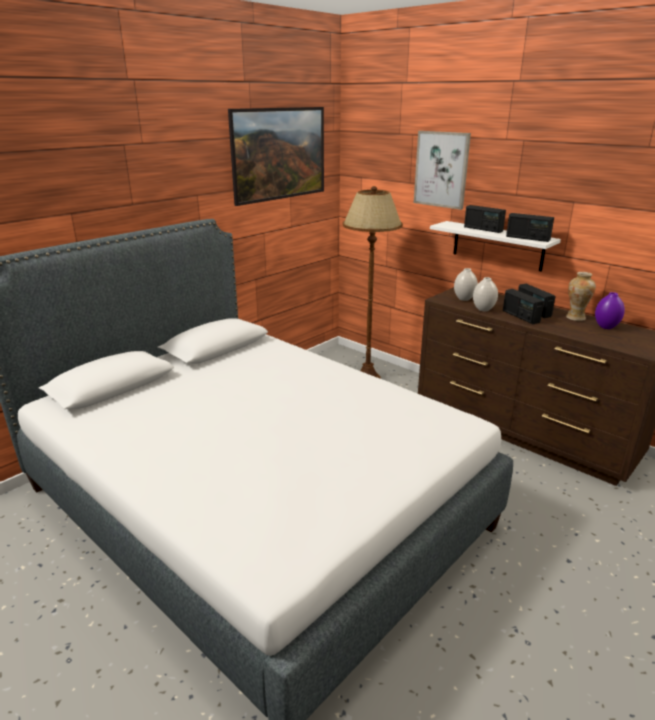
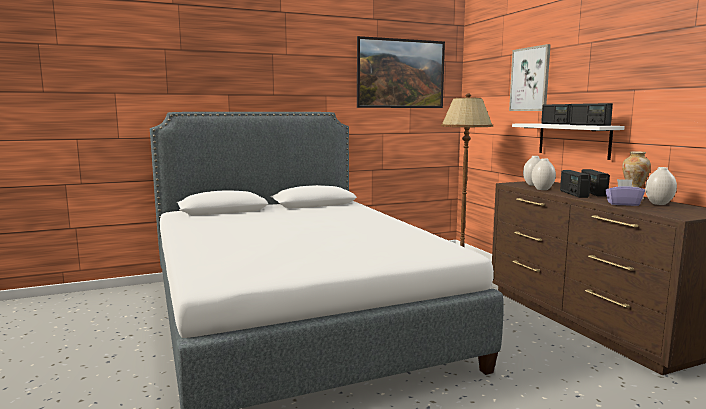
camera: 25 degrees right, 15 degrees down
purple vase [595,292,625,329] -> white vase [645,167,677,205]
none -> purple tissue box [605,179,645,206]

